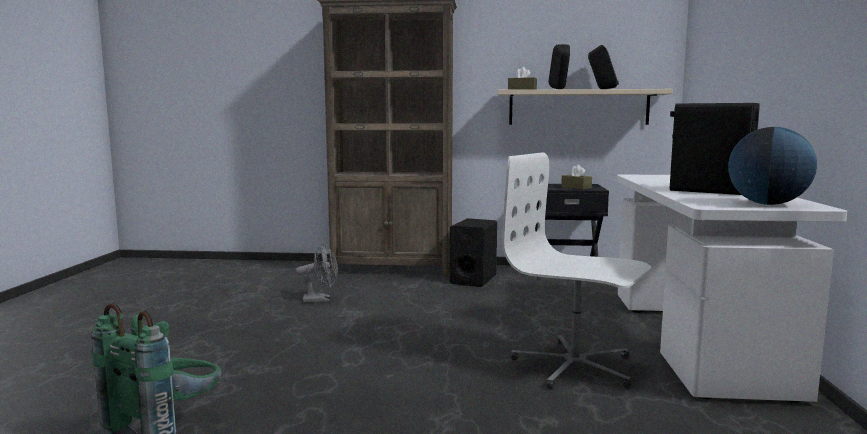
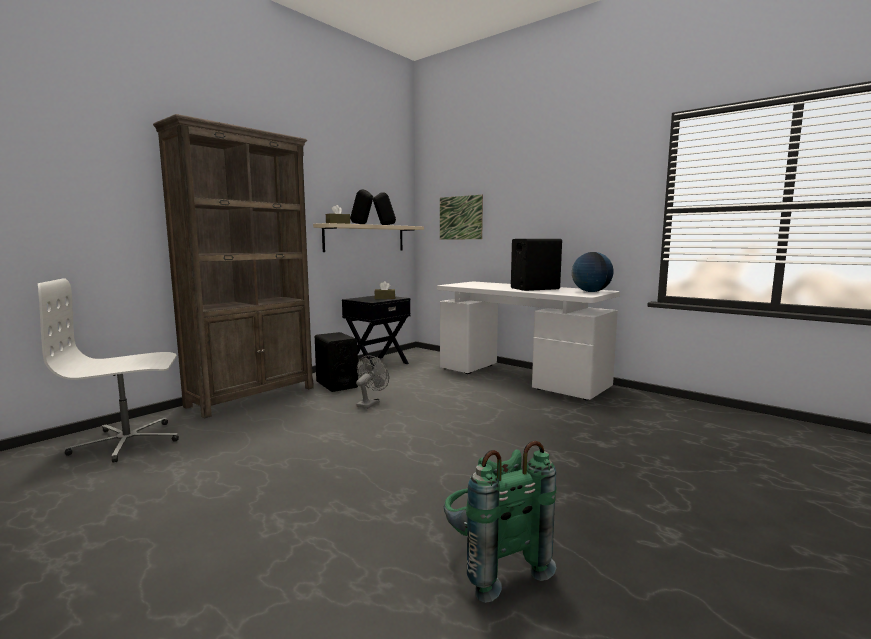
camera: 55 degrees left, 0 degrees up
grey fan [296,244,338,303] -> grey fan moved to [356,355,389,409]
white office chair [502,152,651,389] -> white office chair moved to [37,278,179,463]
none -> picture [440,195,483,239]

